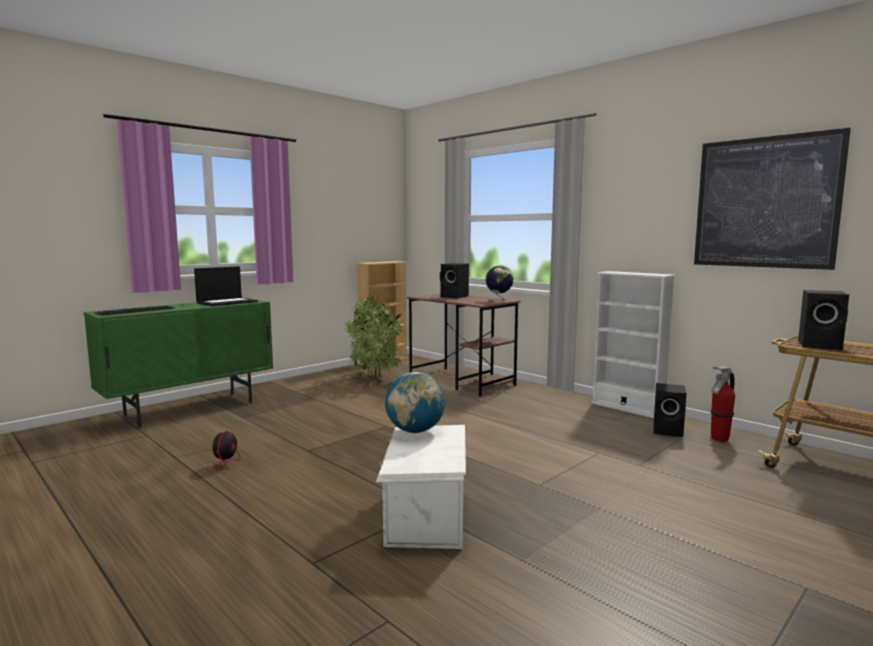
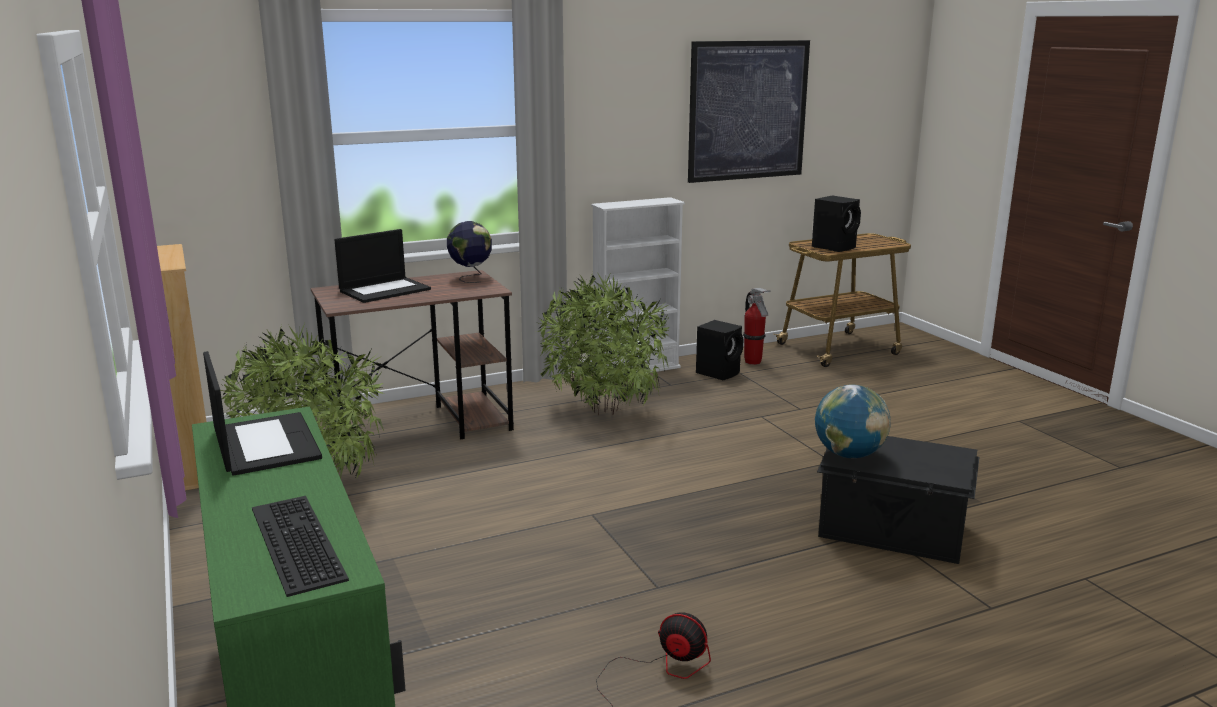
camera: 70 degrees left, 10 degrees up
white storage box [376,425,466,549] -> black storage box [817,436,979,564]
black speaker [440,263,469,298] -> laptop [334,229,431,303]
none -> potted plant [538,272,670,416]

